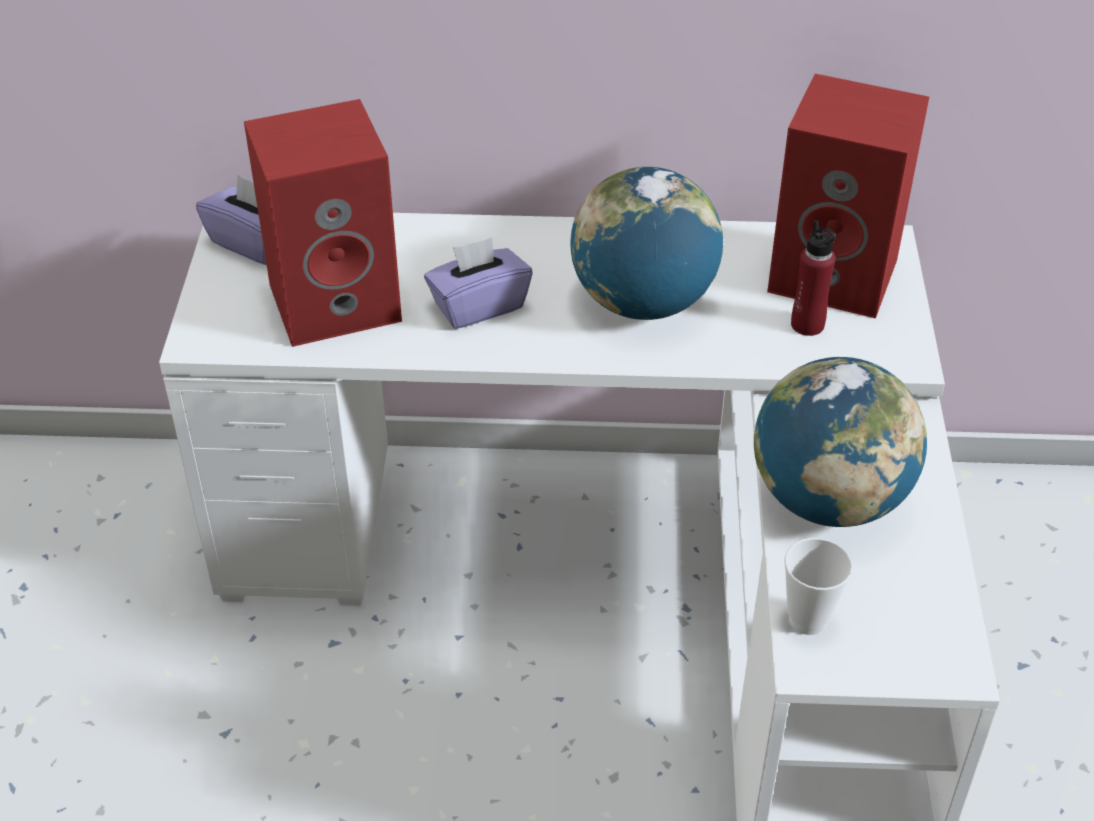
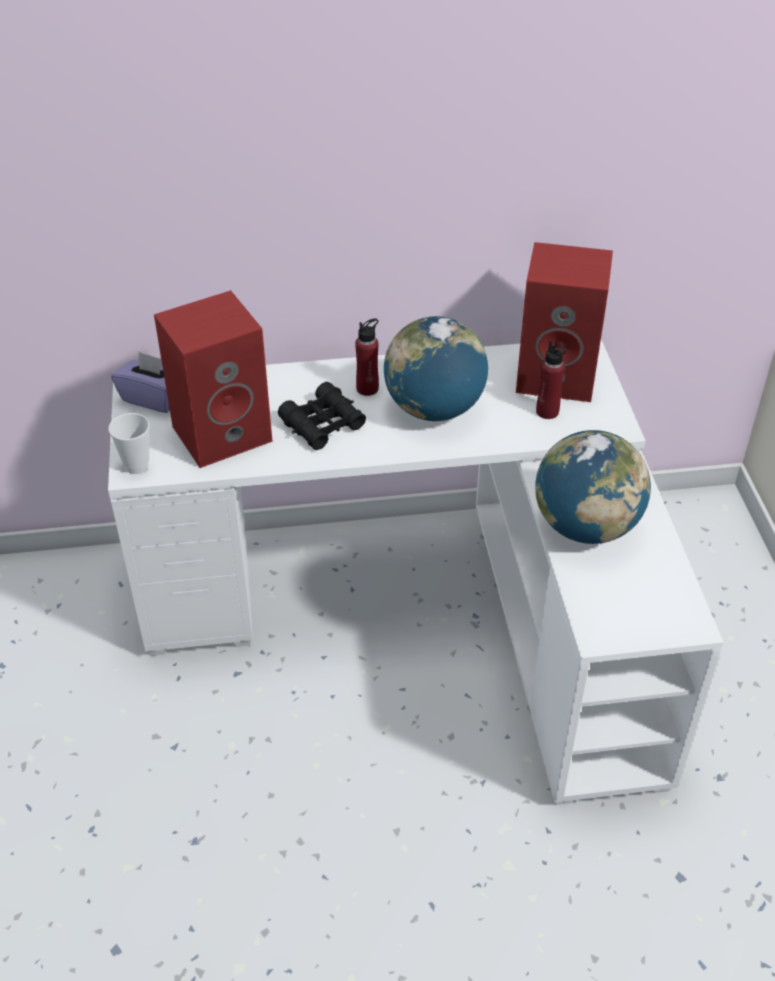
camera: 10 degrees left, 0 degrees up
purple tissue box [424,237,532,329] -> black binoculars [278,382,366,450]
cup [784,538,853,635] -> cup moved to [108,413,150,474]
none -> red bottle [355,318,379,396]

